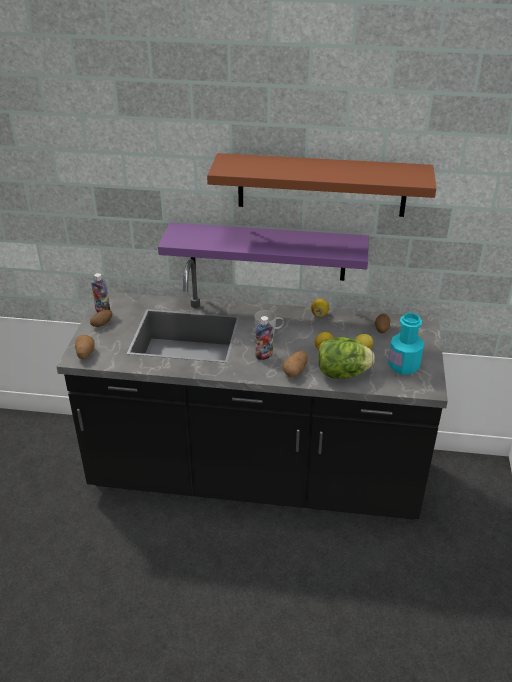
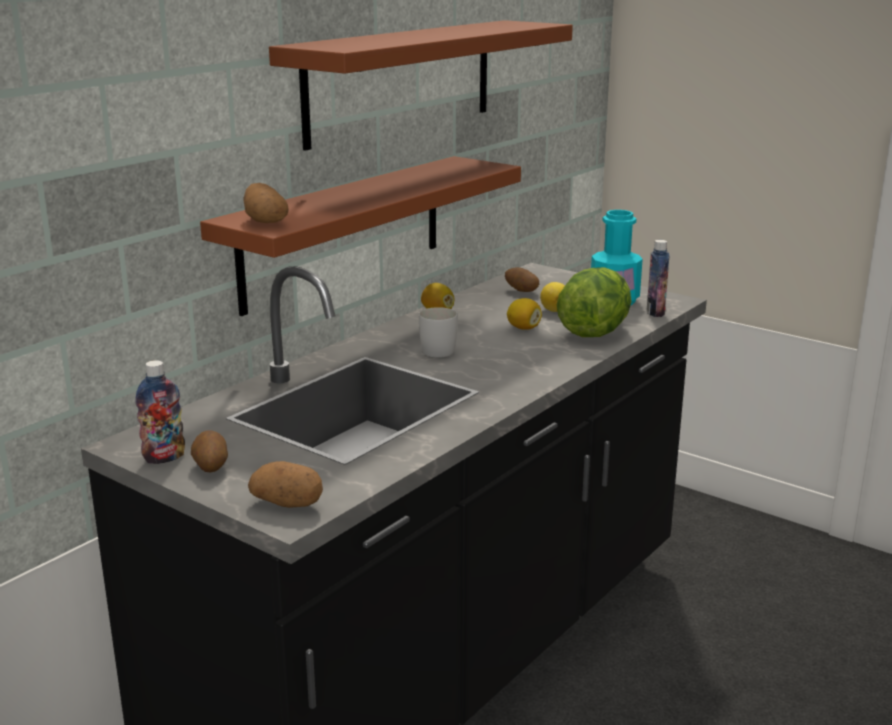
camera: 60 degrees left, 15 degrees down
purple shelf [158,223,369,281] -> brown shelf [200,156,521,316]
bottle [255,316,273,360] -> bottle moved to [646,240,670,317]
potato [283,351,308,377] -> potato moved to [243,183,289,223]

